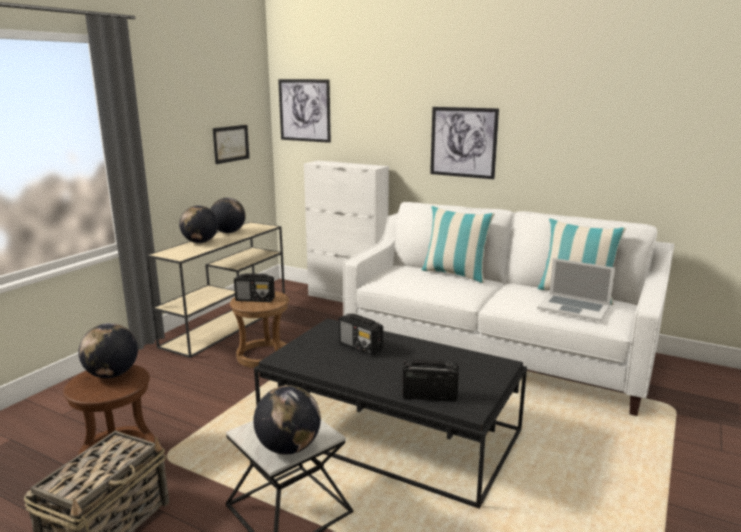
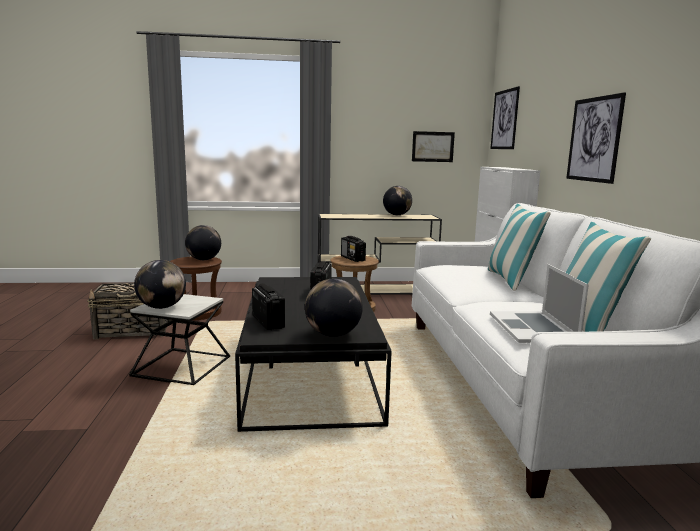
camera: 55 degrees right, 5 degrees down
globe [179,205,218,243] -> globe moved to [305,279,363,337]

